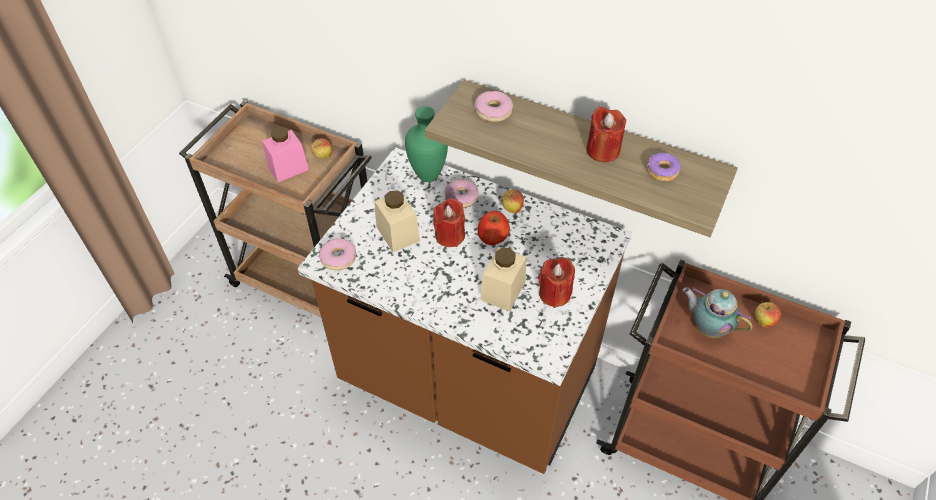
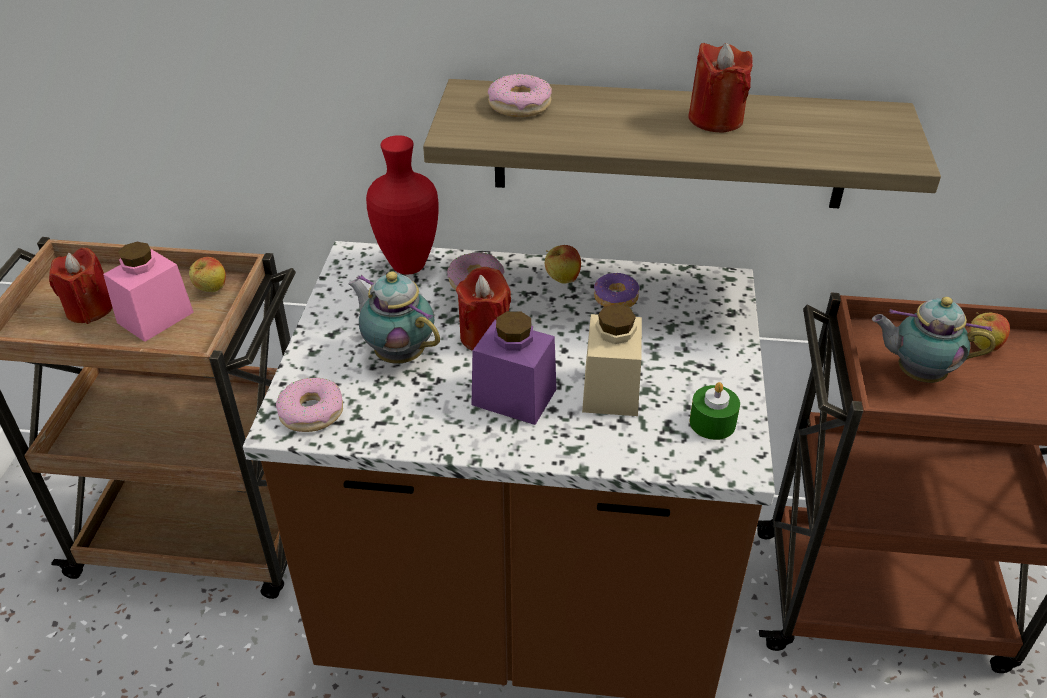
camera: 20 degrees left, 10 degrees down
beige jar [375,190,420,252] -> teapot [348,271,440,364]
green vase [405,106,448,182] -> red vase [366,135,439,274]
apple [477,211,510,245] -> none
red candle [538,258,575,308] -> red candle moved to [49,248,113,324]
donut [647,153,681,181] -> donut moved to [594,273,639,307]
none -> purple jar [472,311,556,425]
none -> green candle [689,382,740,440]

